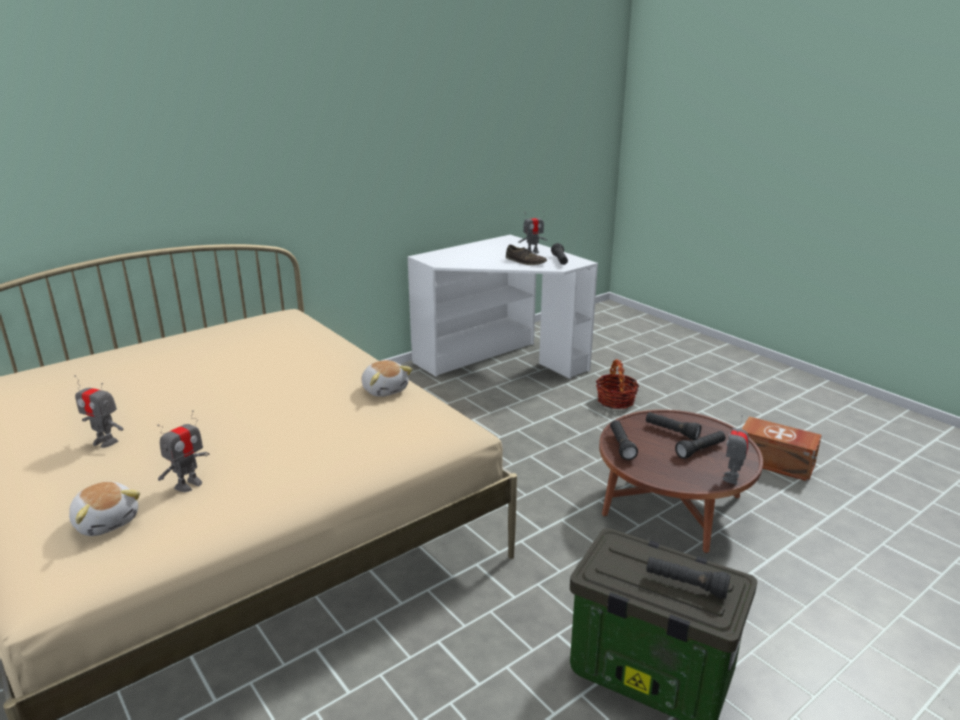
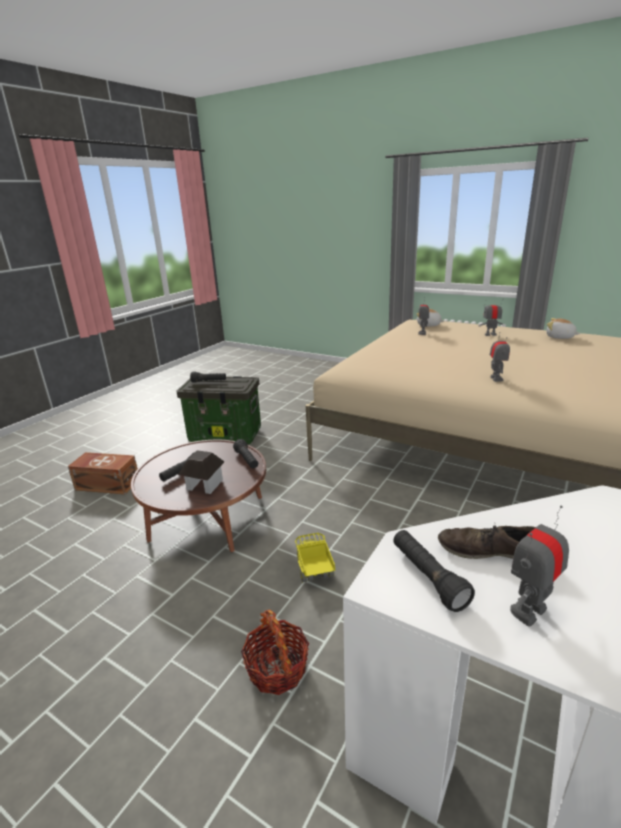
camera: 160 degrees right, 0 degrees up
plush toy [362,360,413,397] -> plush toy moved to [547,318,581,339]
black flashlight [646,412,702,440] -> toy house [178,450,224,494]
toy robot [723,415,749,484] -> toy robot moved to [490,332,510,382]
brown storage box [742,416,822,482] -> brown storage box moved to [68,452,138,494]
none -> toy truck [295,533,335,582]

